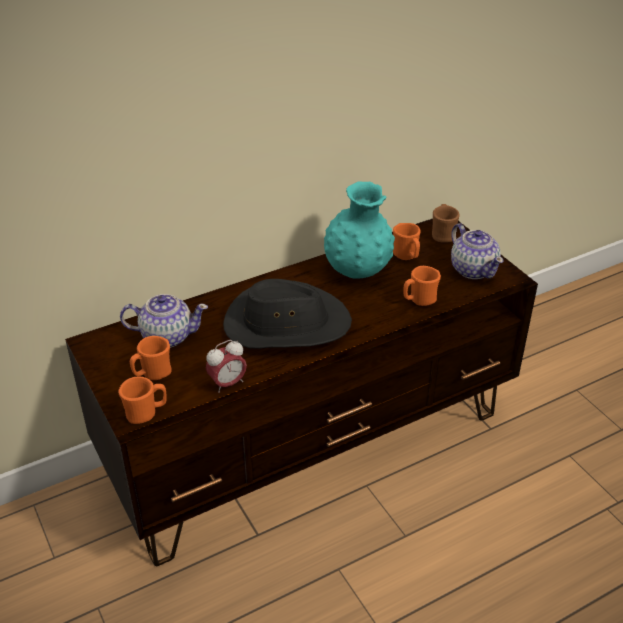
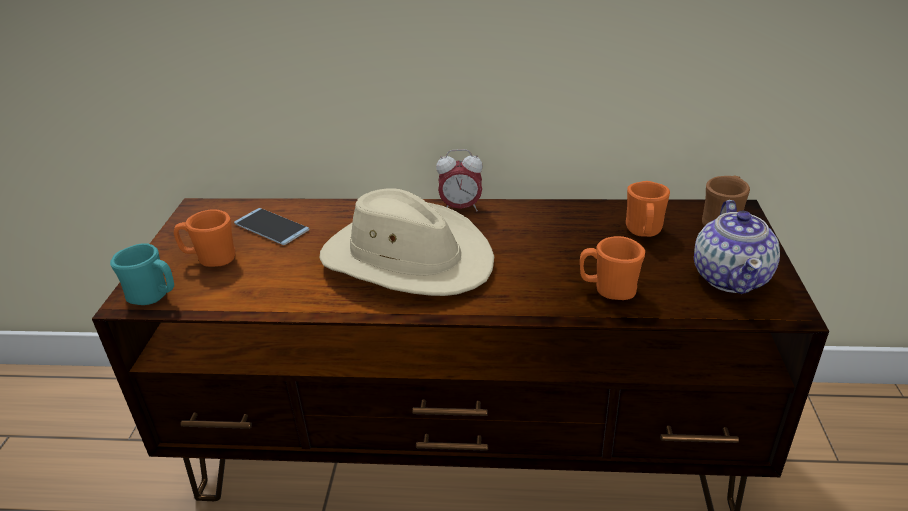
camera: 35 degrees right, 5 degrees down
orange mug [118,377,167,424] -> turquoise mug [110,243,174,305]
teapot [120,294,208,348] -> phone [234,208,310,245]
alarm clock [206,340,247,393] -> alarm clock moved to [436,149,483,211]
black hat [223,279,352,349] -> beige hat [319,188,494,296]
turquoise vase [324,182,395,279] -> none

